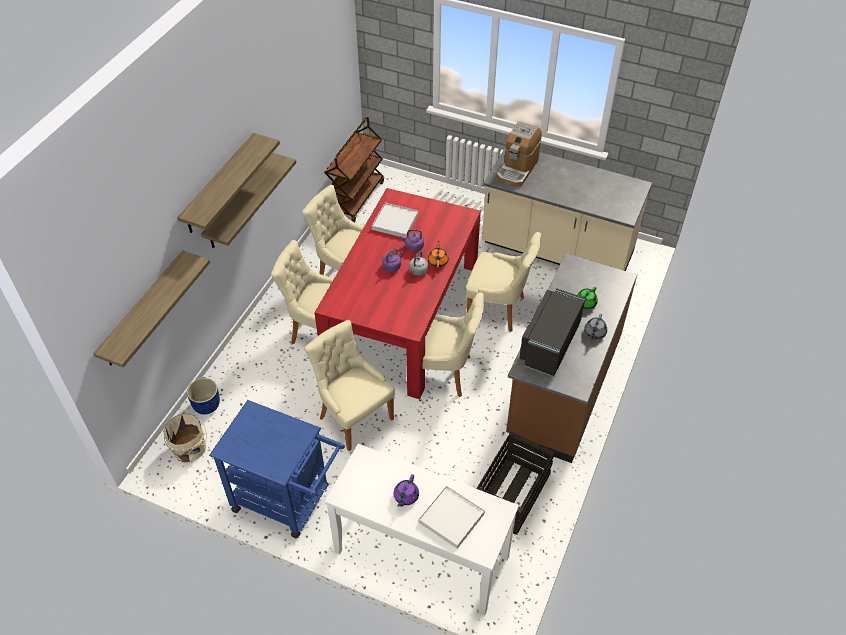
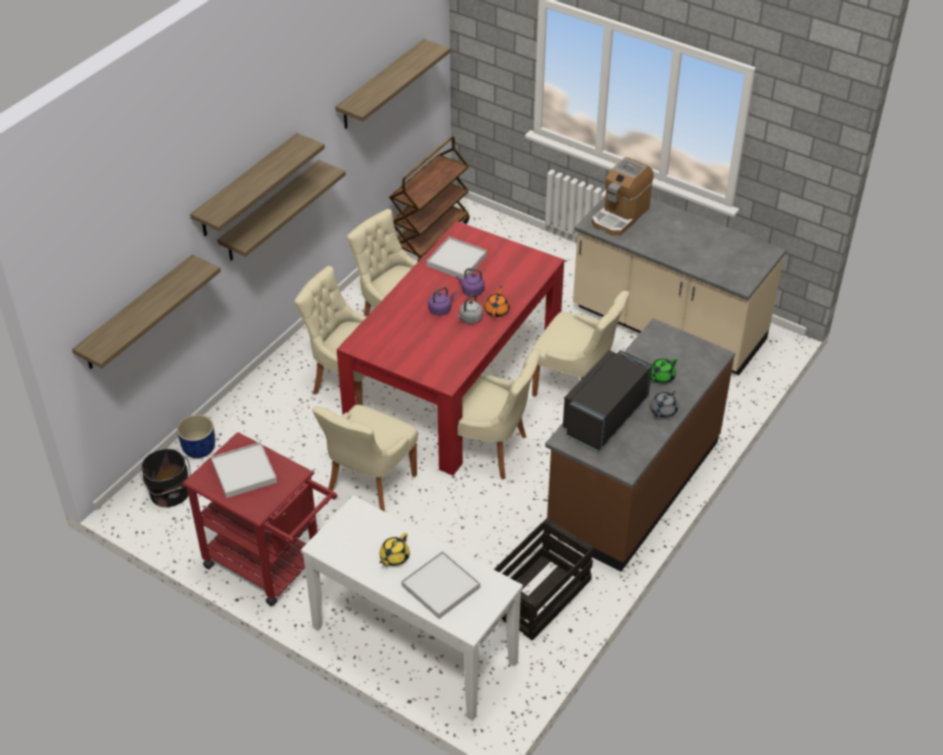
camera: 10 degrees right, 5 degrees down
beige bucket [164,414,207,462] -> black bucket [140,449,191,507]
blue cart [209,400,345,538] -> red cart [182,432,337,606]
beige chair [304,320,395,451] -> beige chair turned 120 degrees counterclockwise [312,405,418,512]
purple teapot [394,474,419,507] -> yellow teapot [379,533,410,566]
none -> white tray [211,442,277,498]
none -> shelf [335,39,450,129]

